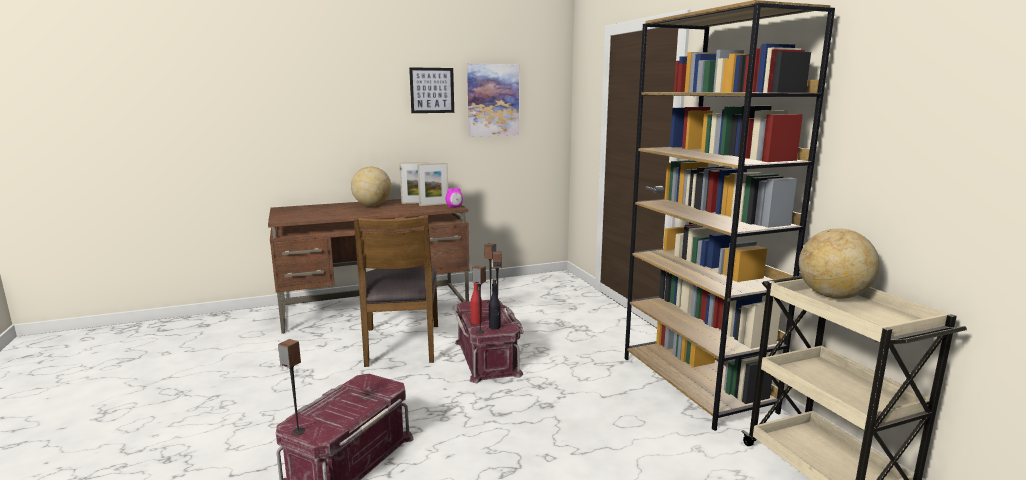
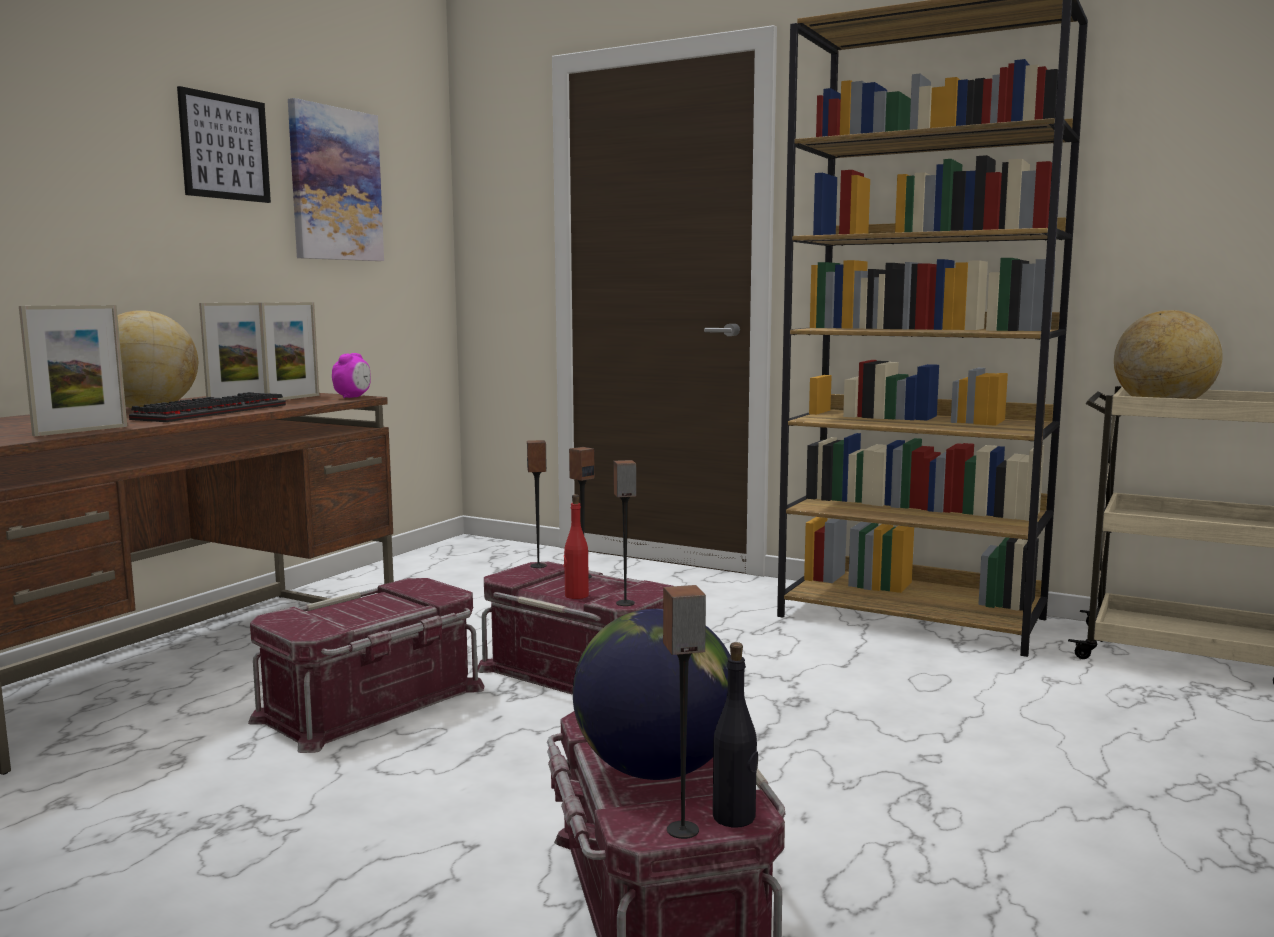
camera: 40 degrees left, 5 degrees down
brown chair [354,215,438,367] -> red storage box [248,578,484,753]
black bottle [489,279,501,329] -> black bottle moved to [713,642,758,828]
none -> picture frame [19,305,127,436]
none -> keyboard [129,392,286,422]
none -> globe [573,609,731,780]

